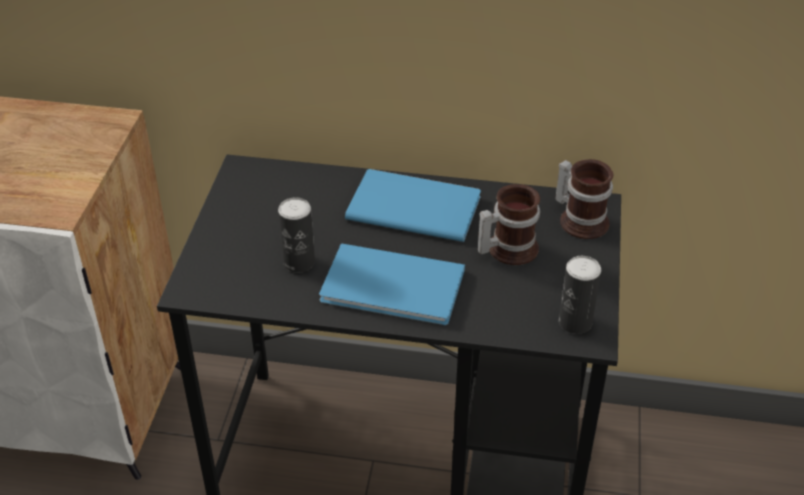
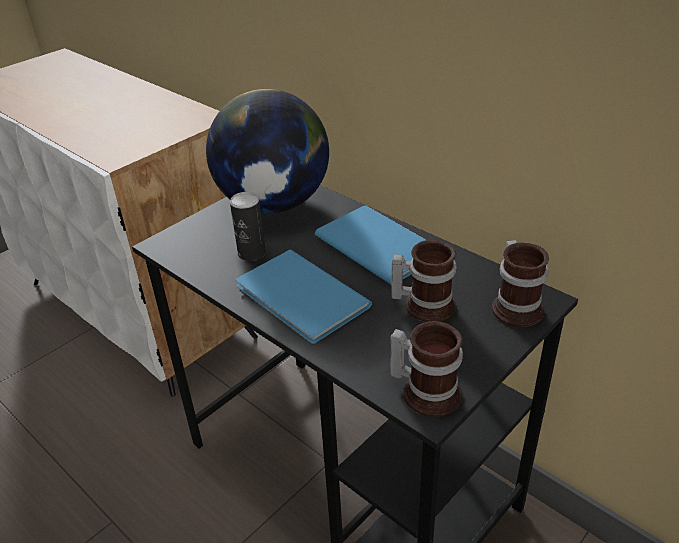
camera: 35 degrees right, 5 degrees down
can [559,256,601,334] -> mug [390,321,463,417]
none -> globe [206,89,329,213]

